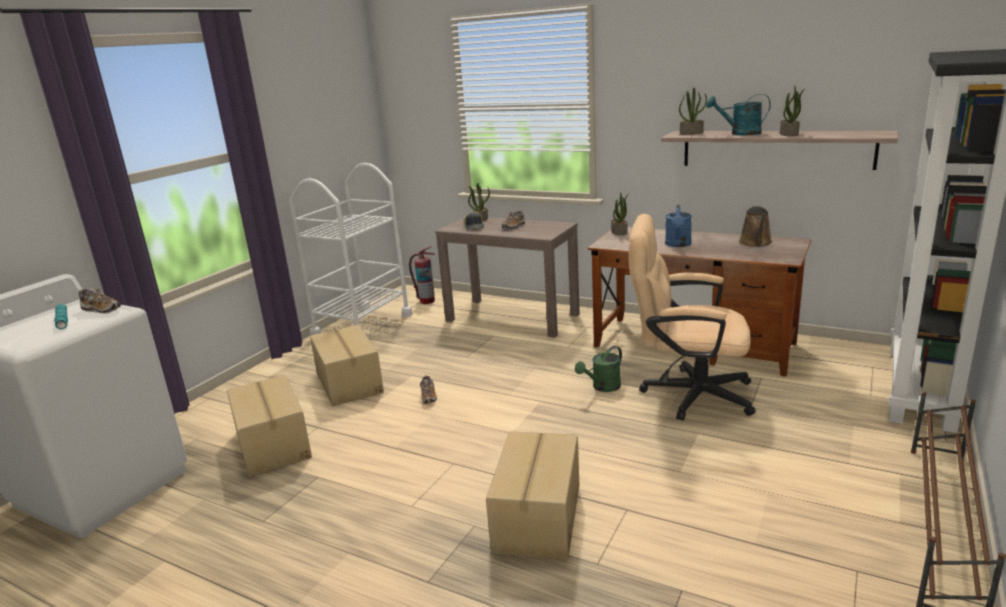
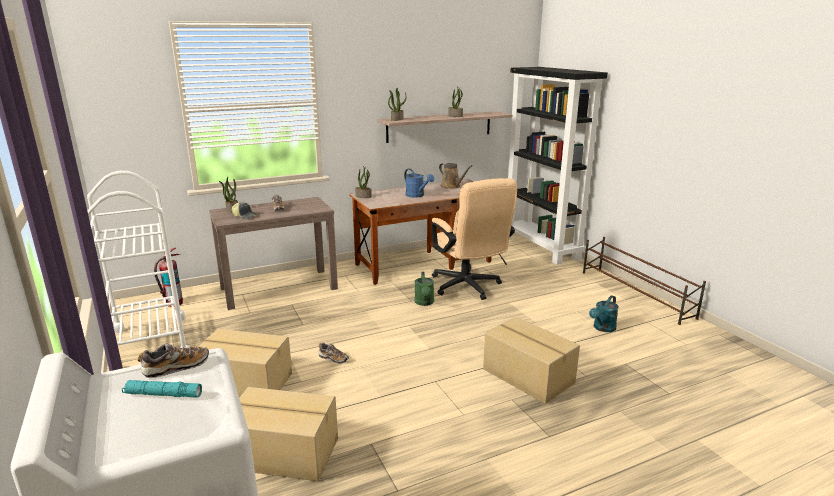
camera: 55 degrees left, 0 degrees up
beige office chair [629,214,756,421] -> beige office chair turned 75 degrees counterclockwise [431,178,517,300]
turquoise watering can [706,94,771,135] -> turquoise watering can moved to [589,295,619,332]

